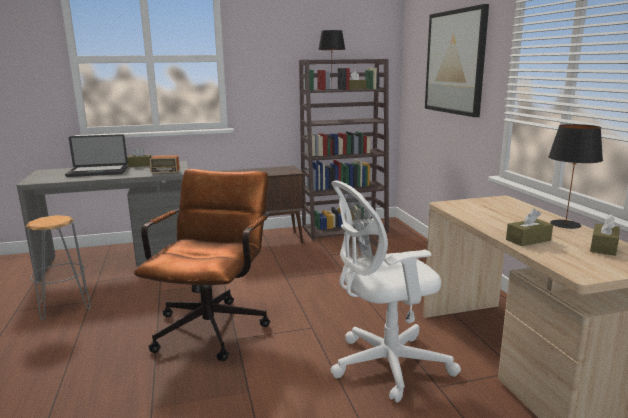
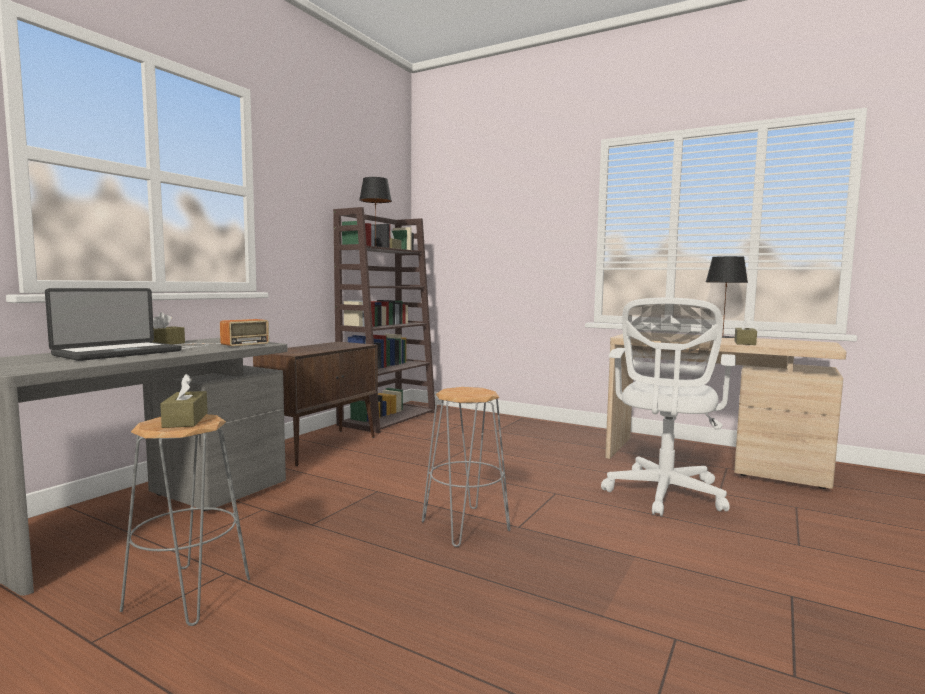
camera: 45 degrees left, 10 degrees down
brown office chair [134,169,270,361] -> grey stool [422,387,510,547]
picture [425,4,489,117] -> none
brown tissue box [590,214,620,256] -> brown tissue box moved to [160,374,208,428]

